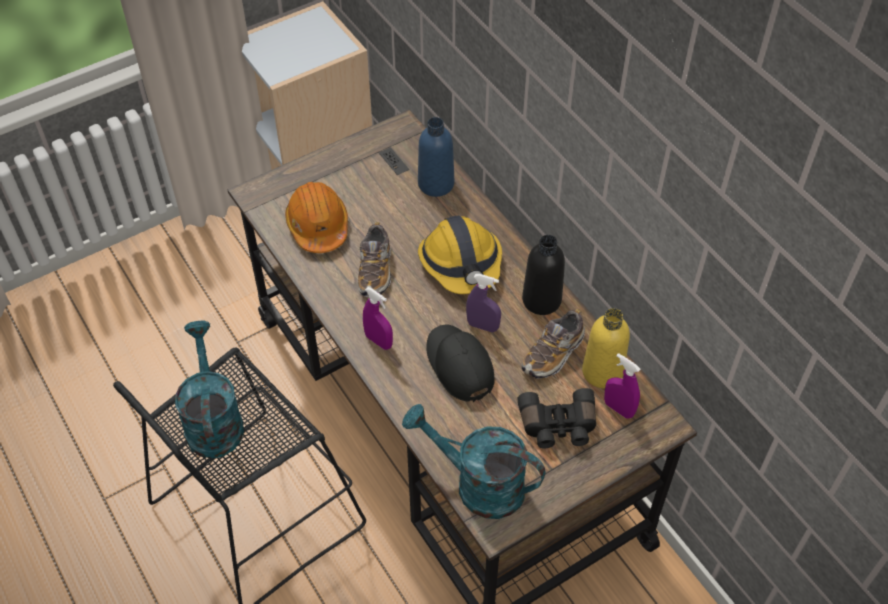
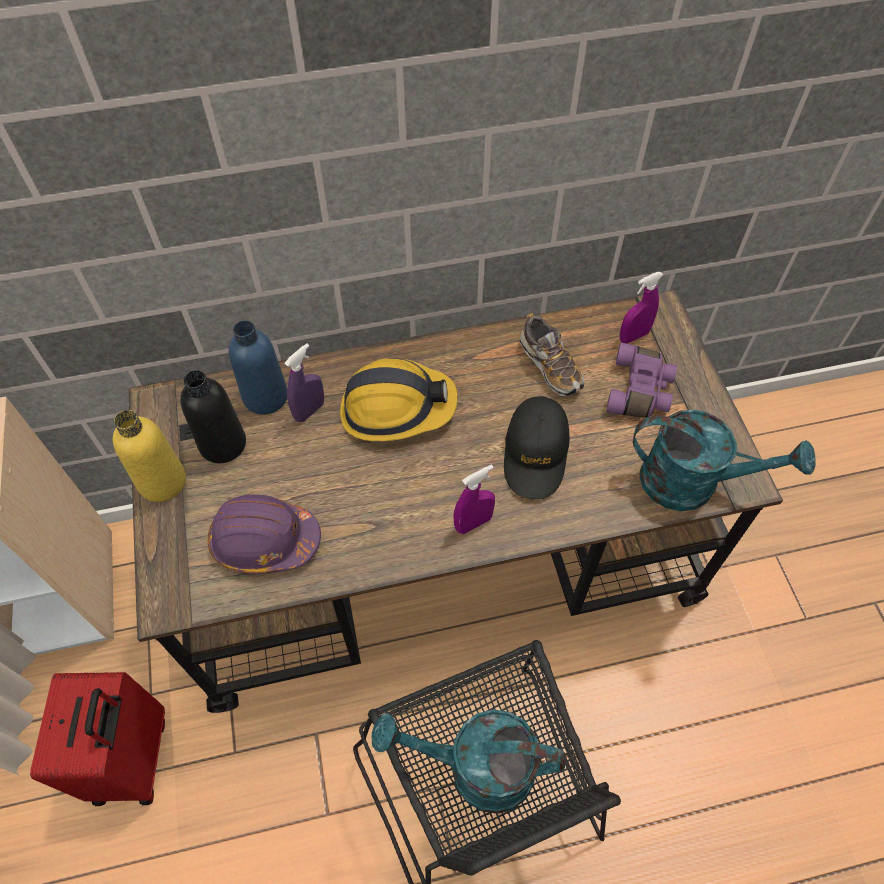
camera: 70 degrees left, 5 degrees up
orange hard hat [285,182,348,253] -> purple hard hat [208,495,321,574]
shoe [358,222,391,297] -> none
turquoise watering can [402,404,546,519] -> turquoise watering can turned 120 degrees counterclockwise [633,410,816,511]
black cap [426,325,495,402] -> black cap turned 75 degrees counterclockwise [504,396,570,499]
purple spray bottle [466,274,501,332] -> purple spray bottle moved to [284,343,324,422]
black binoculars [517,388,596,449] -> purple binoculars [606,343,677,418]
black bottle [522,235,565,315] -> black bottle moved to [180,370,246,463]
yellow bottle [582,308,630,388] -> yellow bottle moved to [113,410,186,502]
none -> red suitcase [30,672,165,806]

